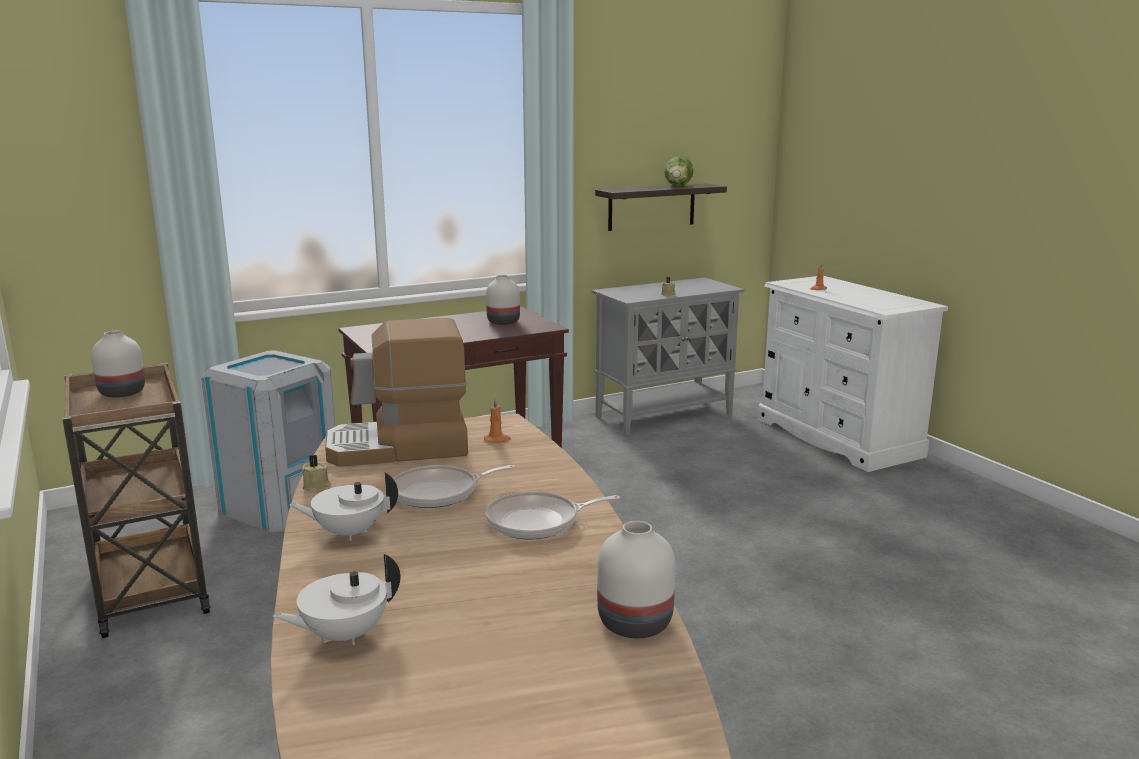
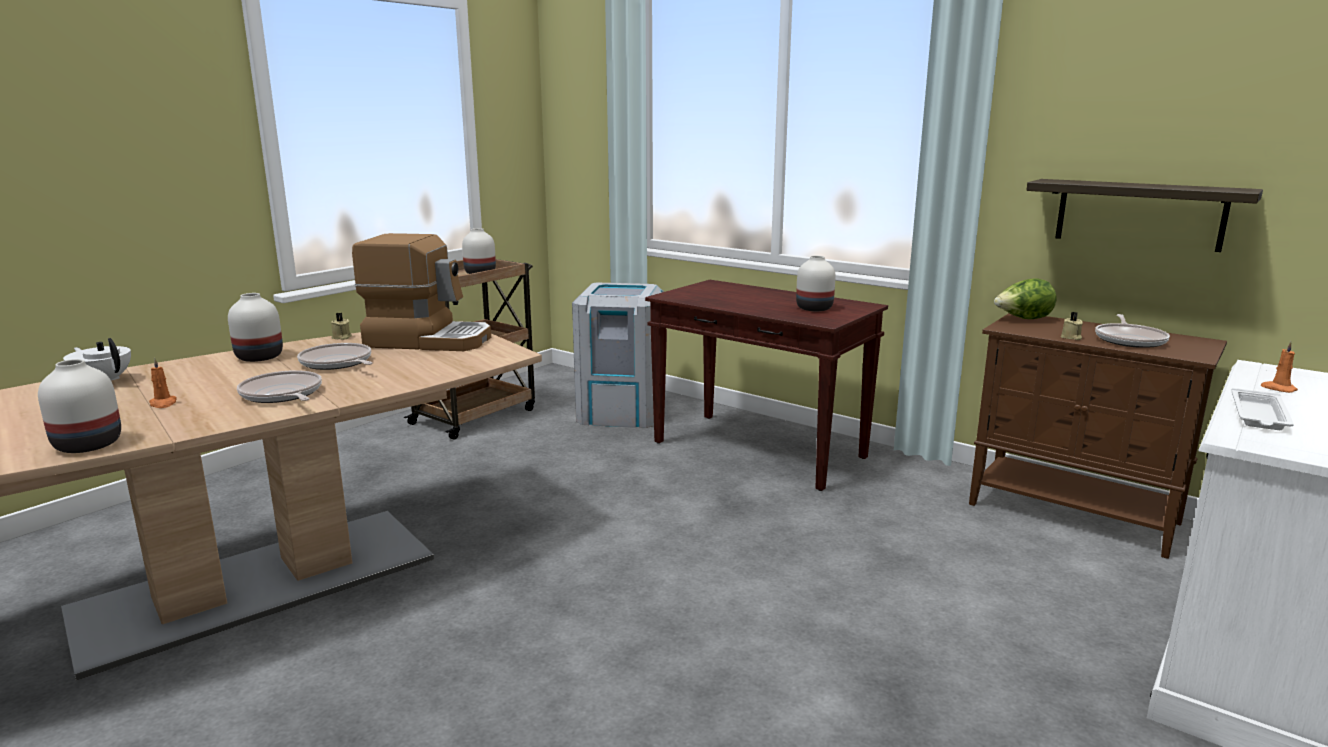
camera: 65 degrees right, 0 degrees up
white teapot [289,472,398,541] -> white vase [228,293,283,362]
coffee machine [325,318,468,467] -> coffee machine turned 135 degrees clockwise [352,233,491,351]
orange candle [484,398,511,442] -> orange candle moved to [149,358,177,408]
grey cabinet [592,278,745,435] -> brown cabinet [969,313,1227,559]
lettuce [664,156,694,186] -> lettuce moved to [994,279,1056,319]
none -> frying pan [1095,314,1170,348]
none -> white tray [1231,388,1294,430]

